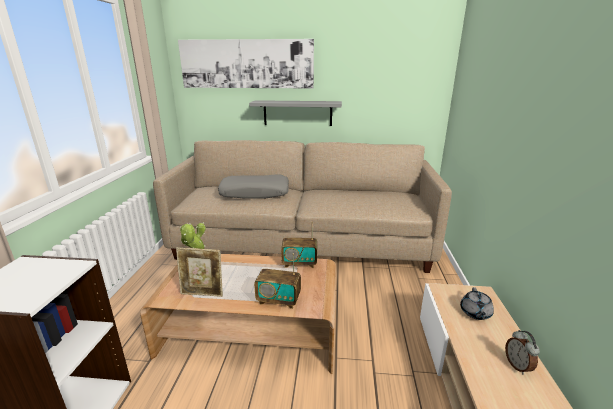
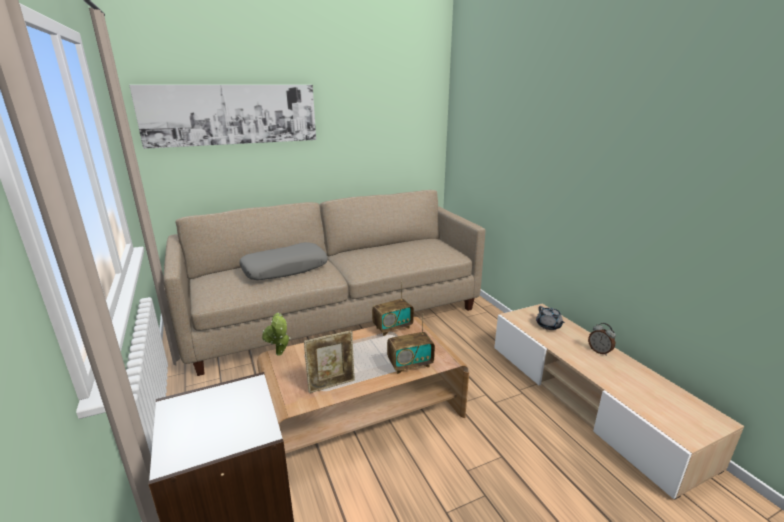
camera: 30 degrees left, 0 degrees up
grey shelf [249,100,342,126] -> none

